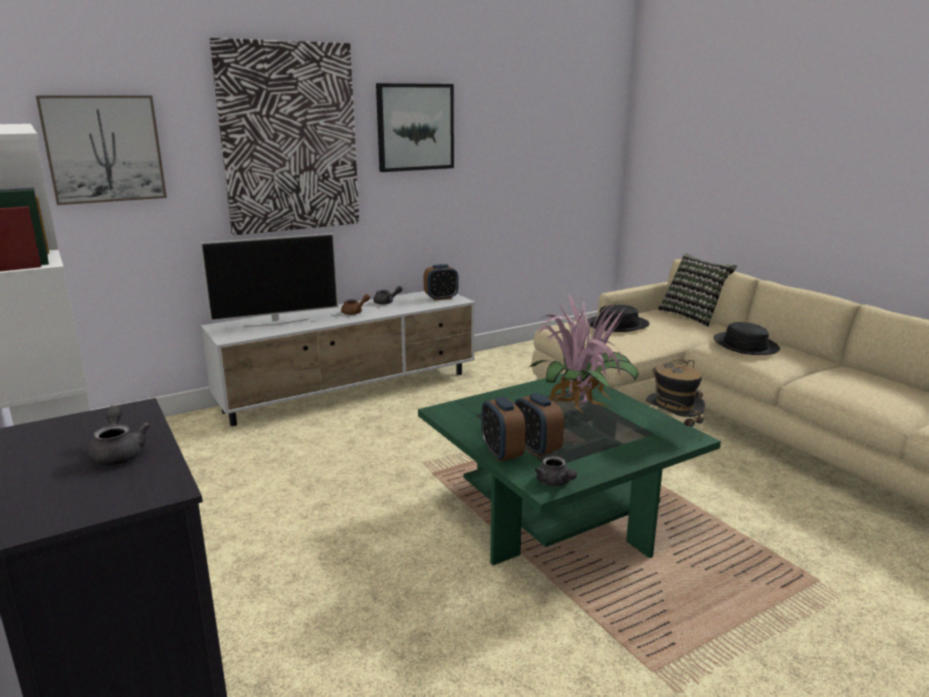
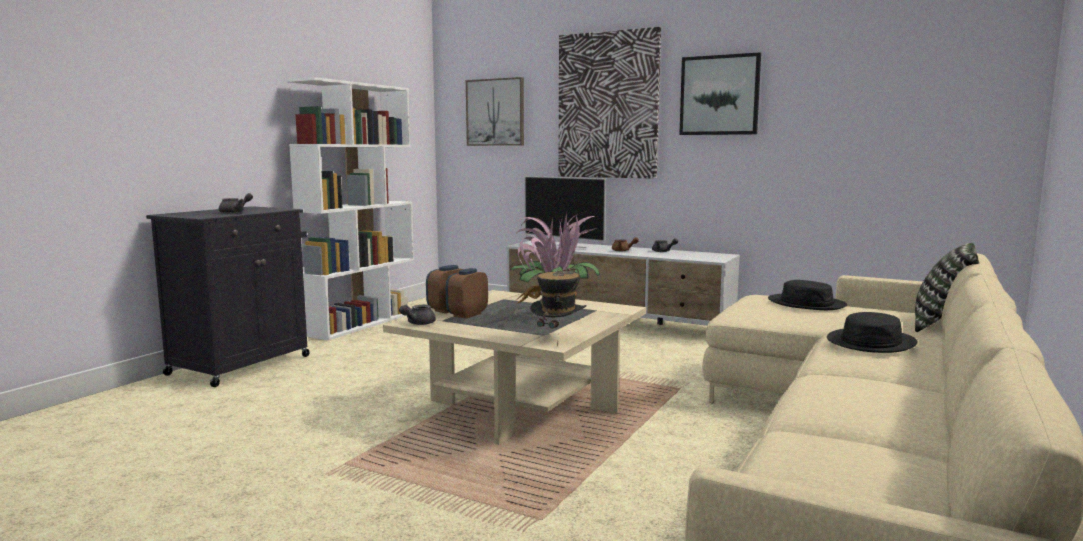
camera: 60 degrees right, 10 degrees down
green coffee table [418,373,721,565] -> beige coffee table [383,290,646,445]
alarm clock [424,264,458,300] -> none

